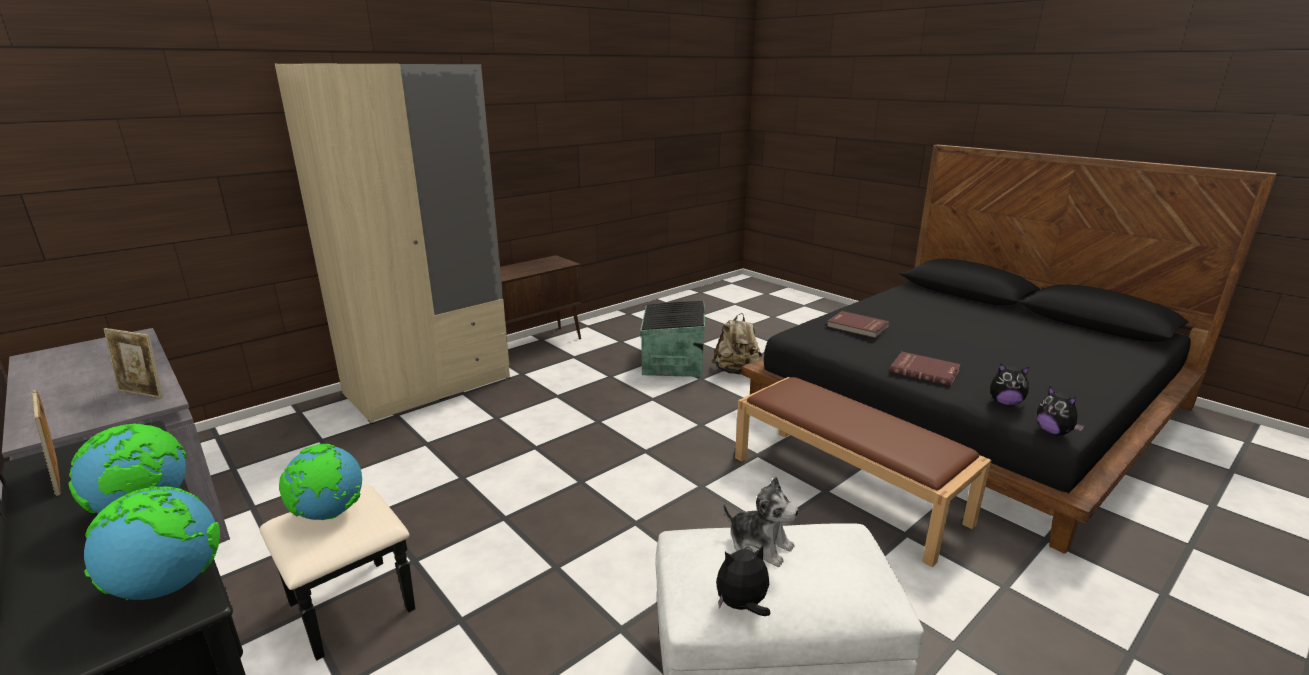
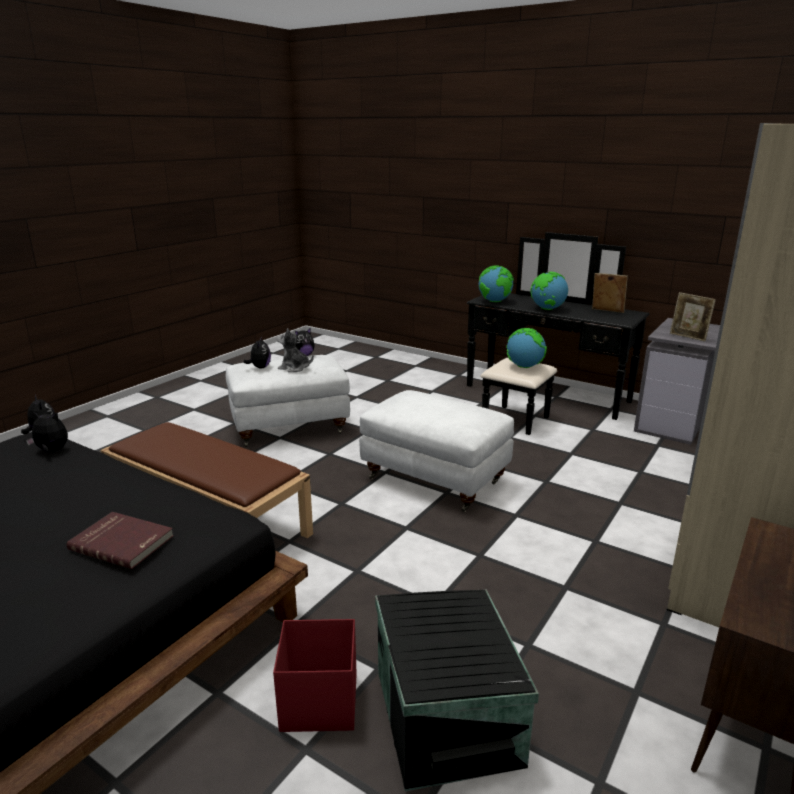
camera: 165 degrees right, 0 degrees up
picture frame [104,328,163,398] -> picture frame turned 135 degrees counterclockwise [670,292,716,341]
beige backpack [712,313,762,374] -> red storage box [273,619,357,732]
red book [890,352,961,386] -> none
none -> plush toy [244,336,271,369]
none -> white ottoman [359,390,514,512]

